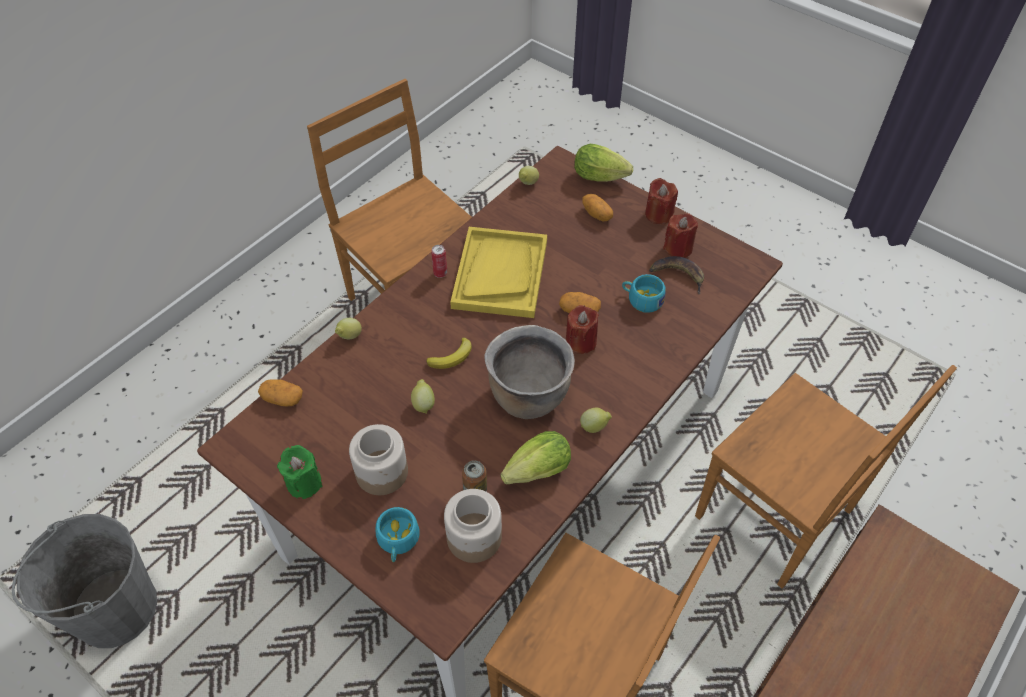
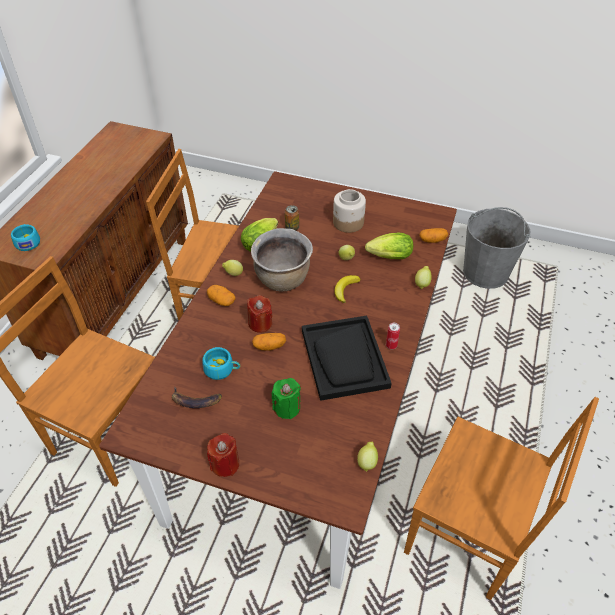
camera: 160 degrees right, 5 degrees down
green candle [277,445,323,499] -> green candle moved to [272,378,301,419]
turquoise cup [376,507,420,562] -> turquoise cup moved to [11,224,40,251]
jar [444,489,502,563] -> none
yellow tray [450,227,547,318] -> black tray [302,316,392,401]
lettuce [574,144,633,182] -> lettuce moved to [365,233,413,259]
potato [582,194,613,221] -> potato moved to [207,285,235,306]
red candle [663,213,698,258] -> none

